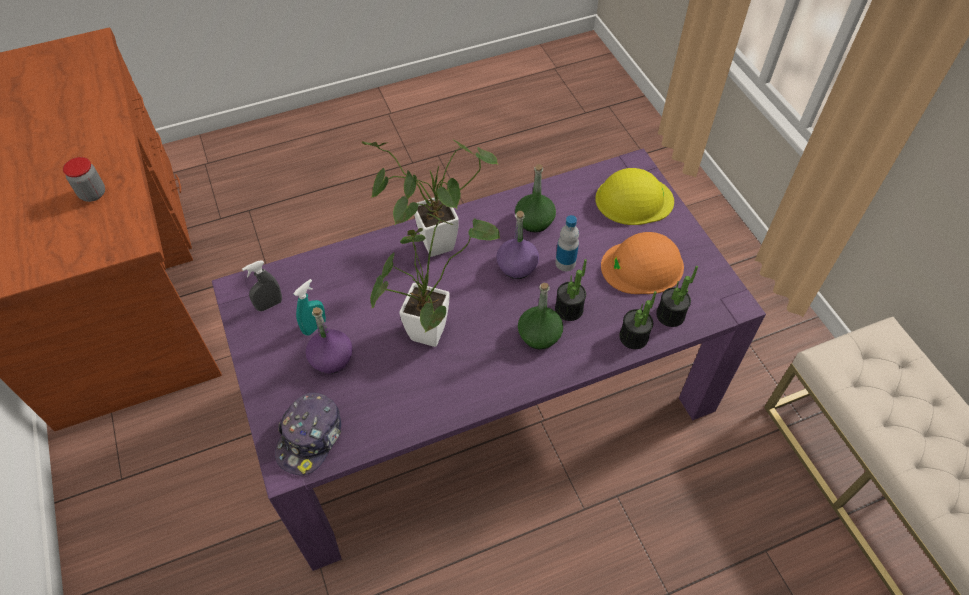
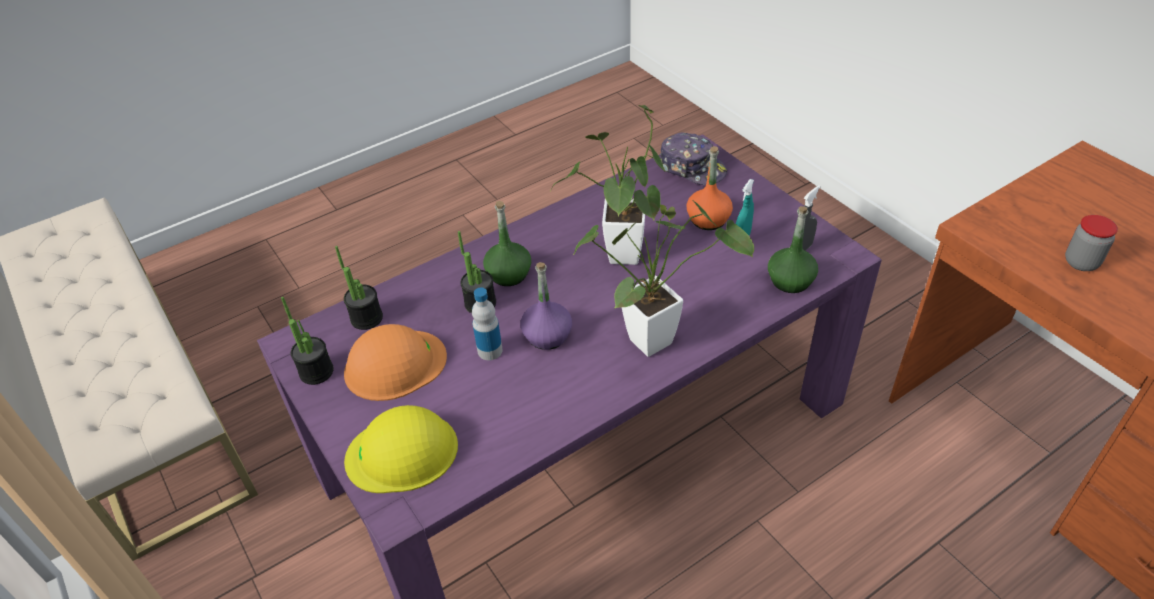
camera: 170 degrees right, 10 degrees down
cap [275,393,342,475] -> cap turned 120 degrees clockwise [660,133,727,185]
purple bottle [306,307,353,374] -> orange bottle [687,146,733,230]
green bottle [515,164,556,233] -> green bottle moved to [768,206,818,293]
potted plant [619,291,657,349] -> potted plant moved to [281,297,334,385]

